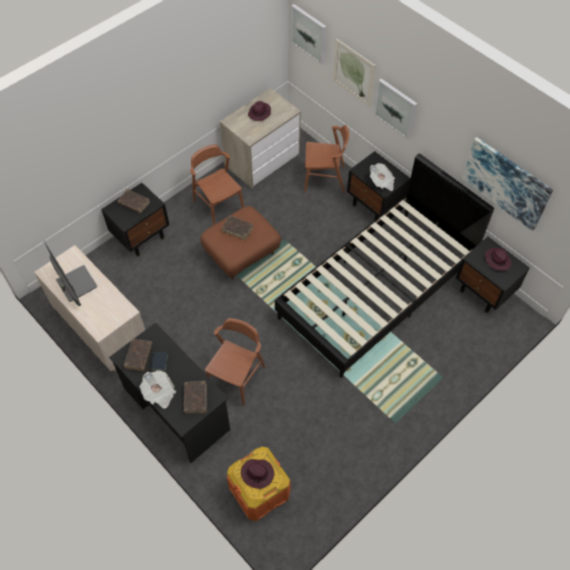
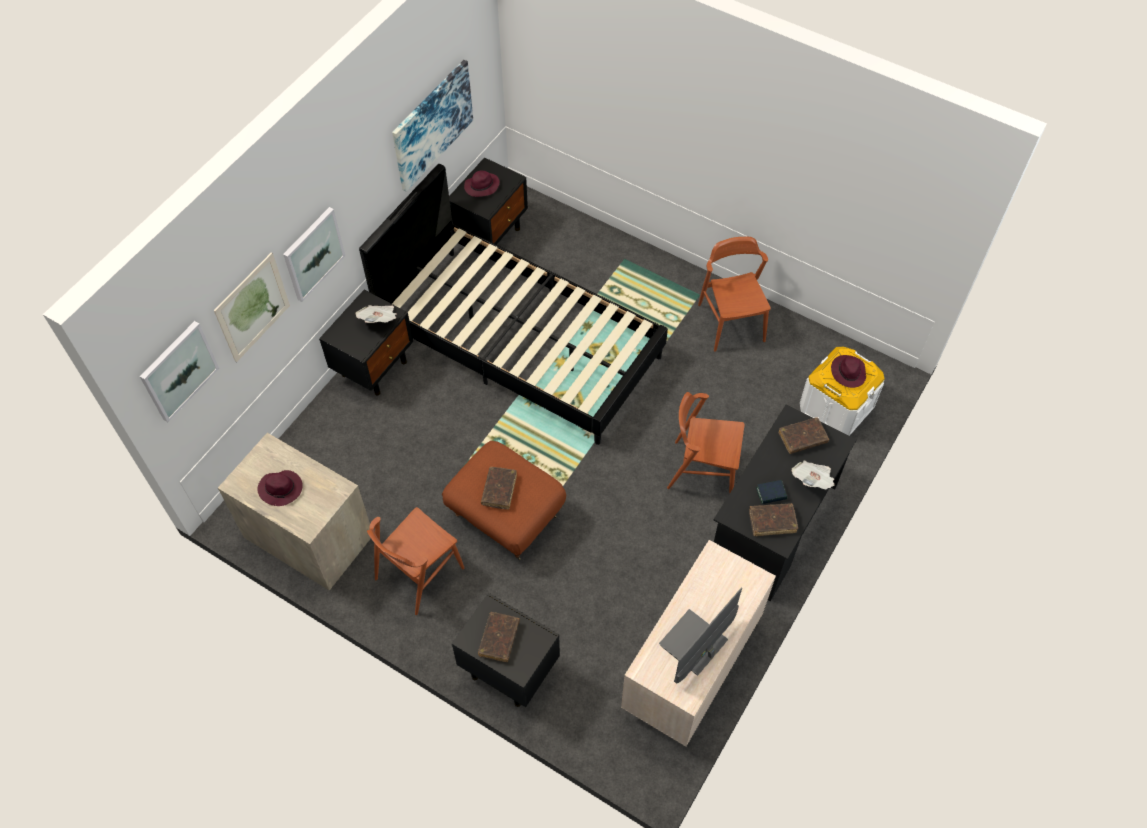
camera: 105 degrees left, 0 degrees up
orange storage box [227,447,291,521] -> white storage box [800,347,885,436]
brown chair [304,125,349,194] -> brown chair moved to [698,237,771,352]

